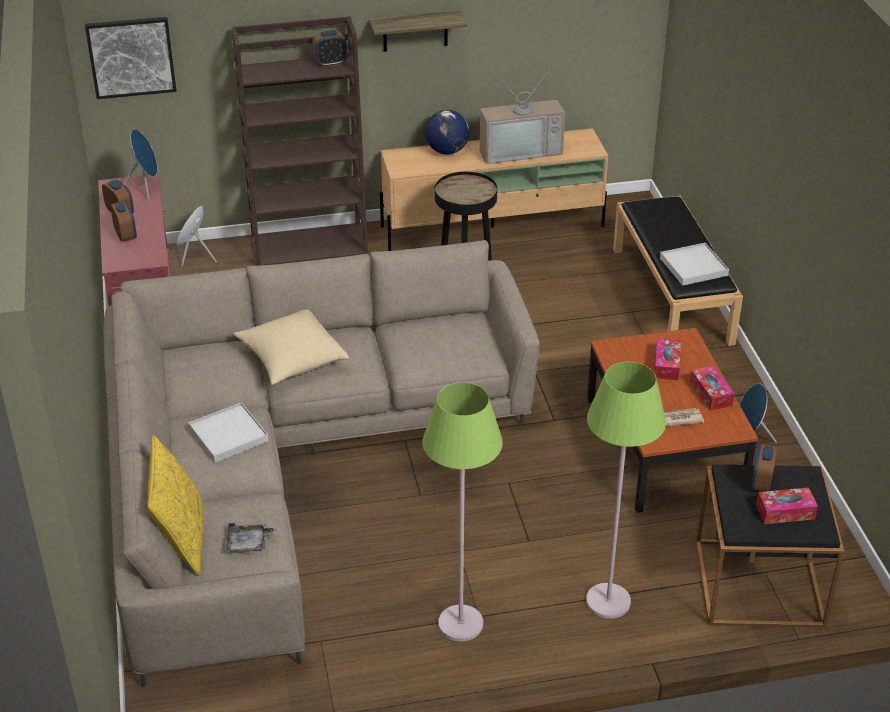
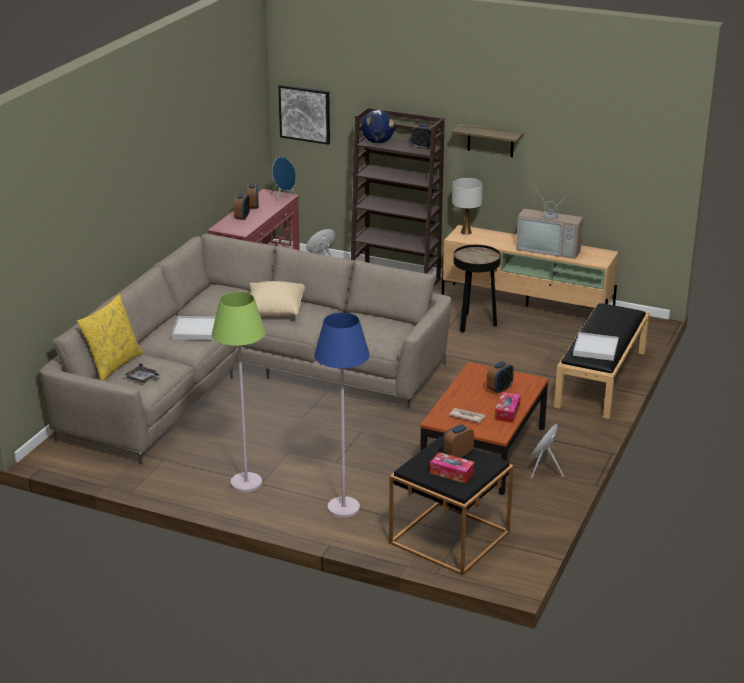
camera: 35 degrees right, 10 degrees down
globe [425,110,469,155] -> globe moved to [362,110,395,143]
green floor lamp [586,362,666,619] -> blue floor lamp [314,312,370,518]
tissue box [654,338,681,380] -> alarm clock [486,361,514,394]
none -> white table lamp [452,178,483,235]

